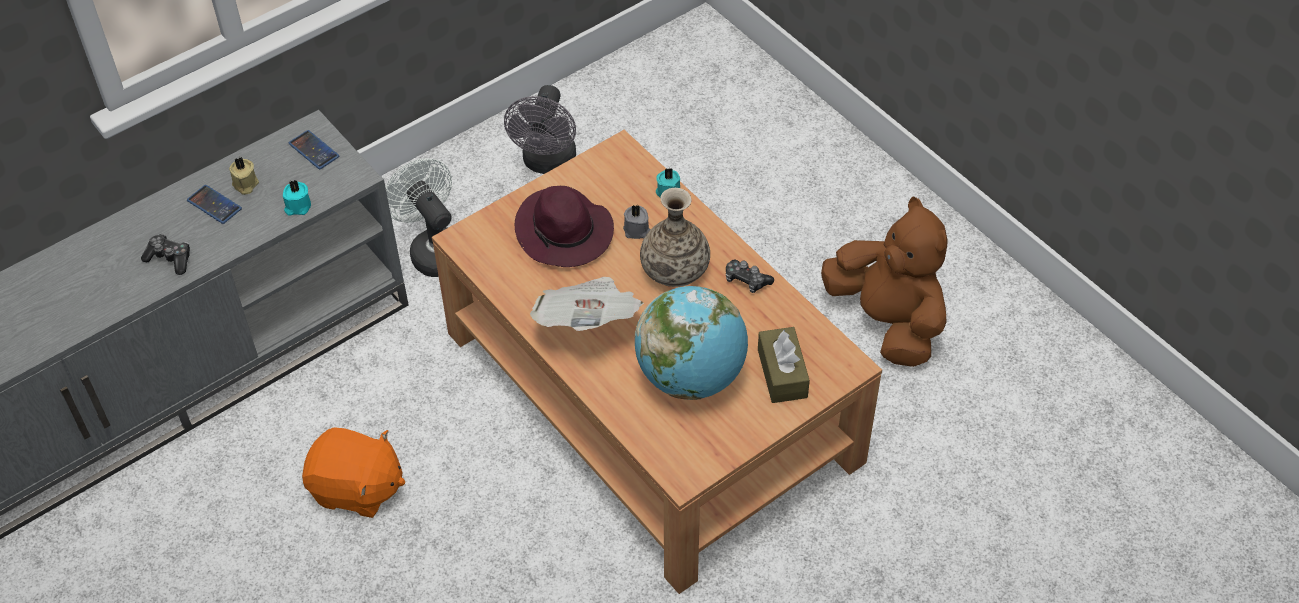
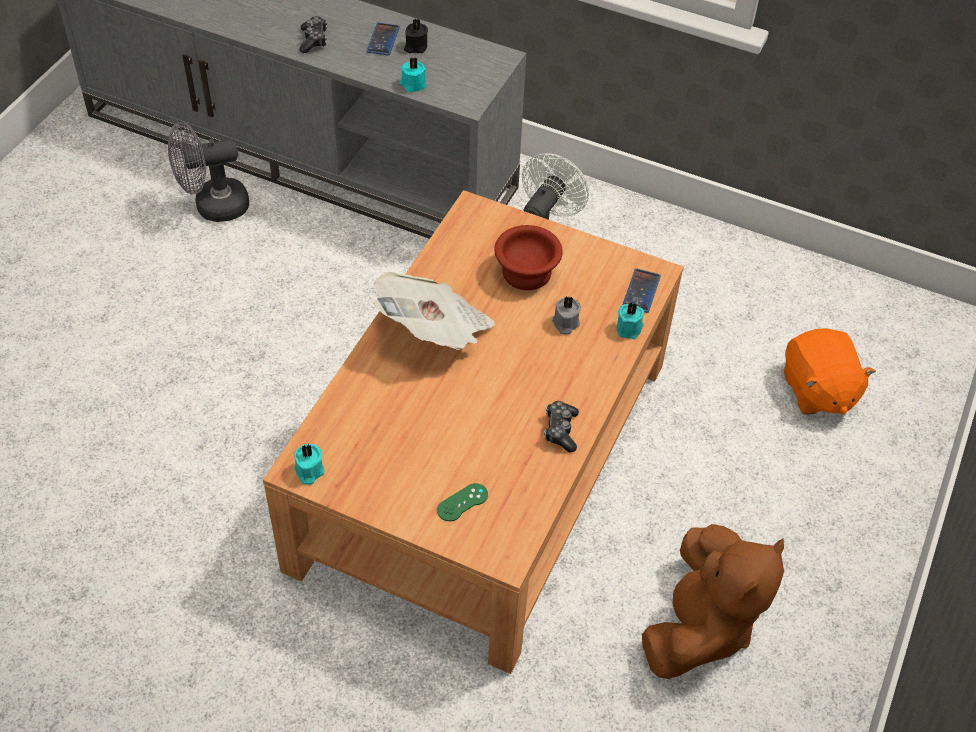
camera: 60 degrees right, 0 degrees up
beige candle [229,157,259,195] -> black candle [404,19,428,53]
phone [288,130,339,169] -> phone moved to [623,268,661,313]
orange plush toy [302,427,405,518] -> orange plush toy moved to [784,328,876,415]
grey fan [504,85,576,174] -> grey fan moved to [168,122,249,222]
purple hat [515,186,614,267] -> brown bowl [494,225,563,290]
globe [634,286,748,400] -> none
vase [640,188,710,287] -> none
brown tissue box [758,327,810,403] -> green game controller [437,483,488,521]
none -> turquoise candle [294,444,324,485]

